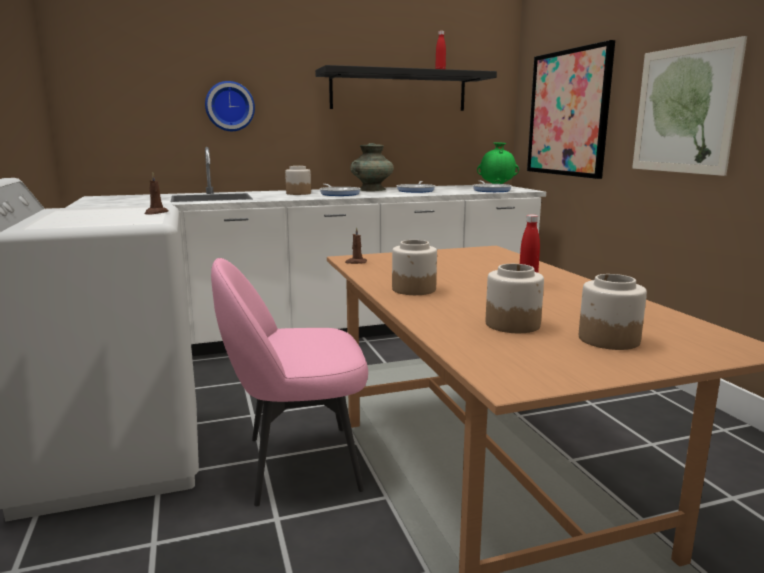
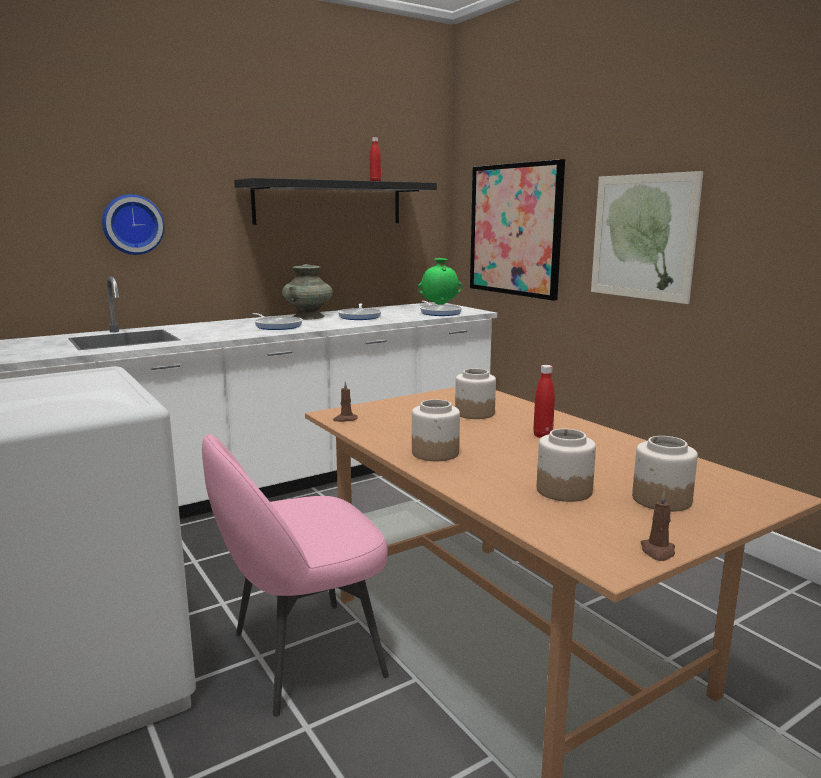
camera: 15 degrees left, 0 degrees up
brown candle [145,173,169,215] -> brown candle moved to [641,491,675,561]
jar [285,166,311,195] -> jar moved to [455,369,496,419]

